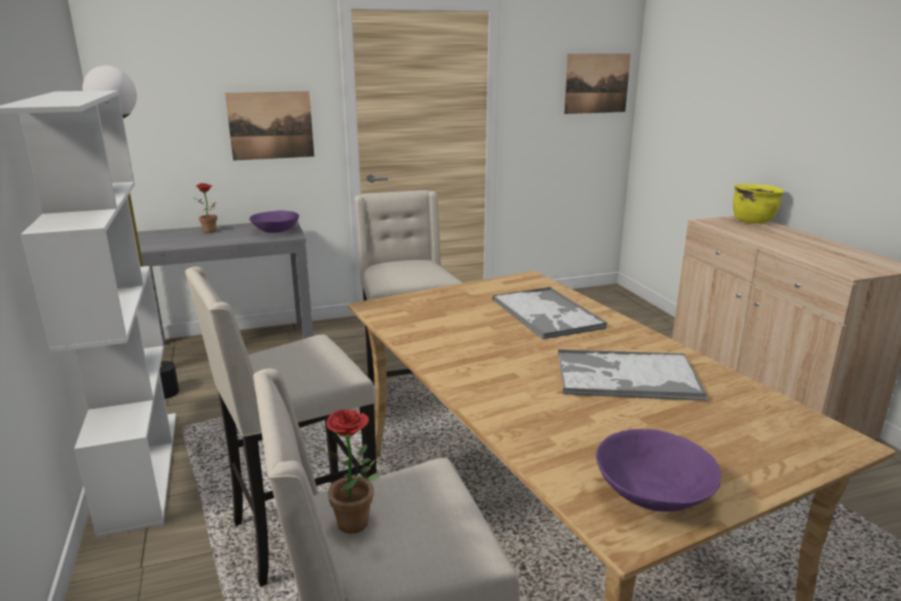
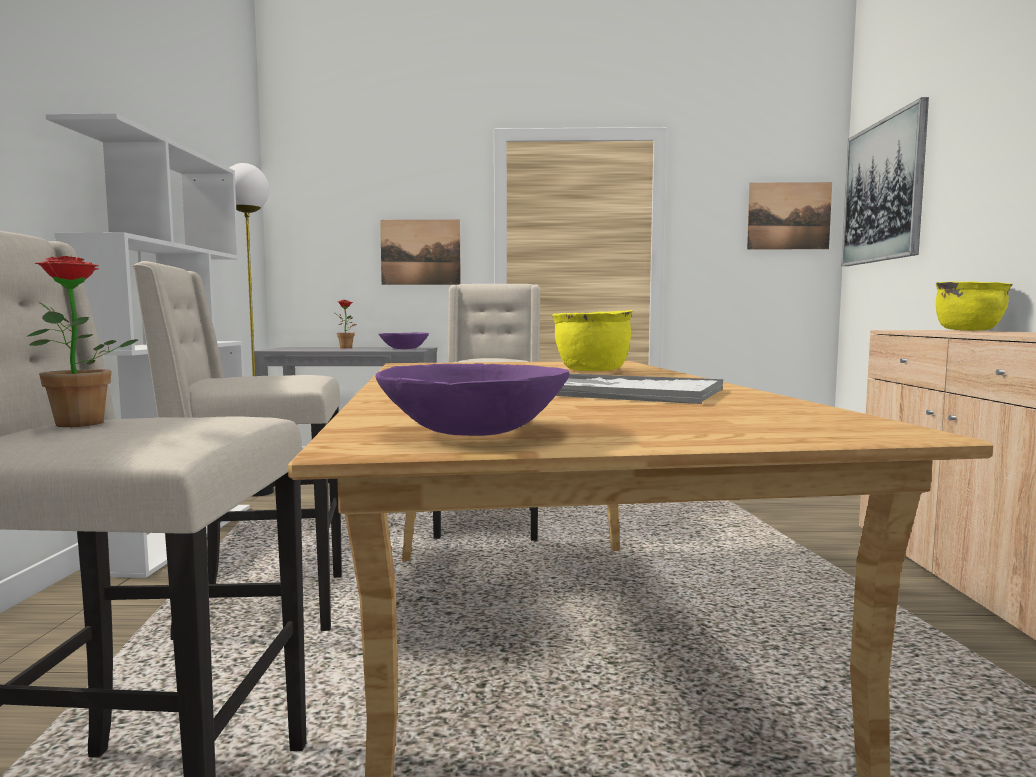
camera: 20 degrees right, 15 degrees down
tray [492,287,608,339] -> yellow cooking pot [552,310,633,371]
none -> picture [841,97,929,266]

